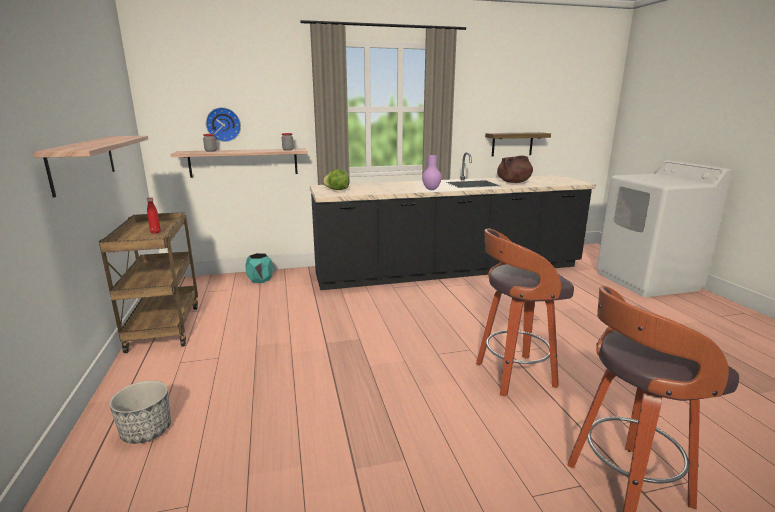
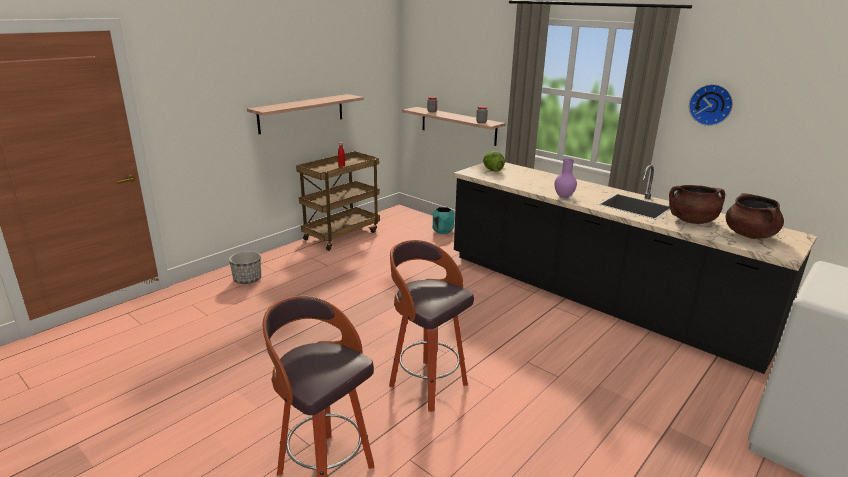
camera: 55 degrees right, 5 degrees up
wall clock [206,107,241,142] -> wall clock moved to [689,84,733,126]
shelf [485,132,551,156] -> none
none -> brown cooking pot [726,193,784,239]

